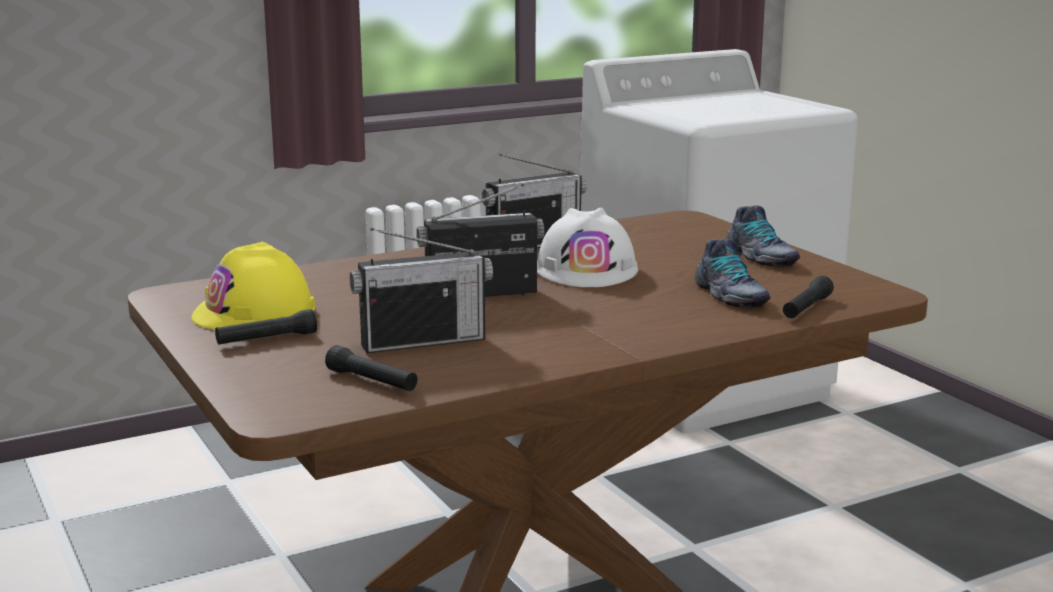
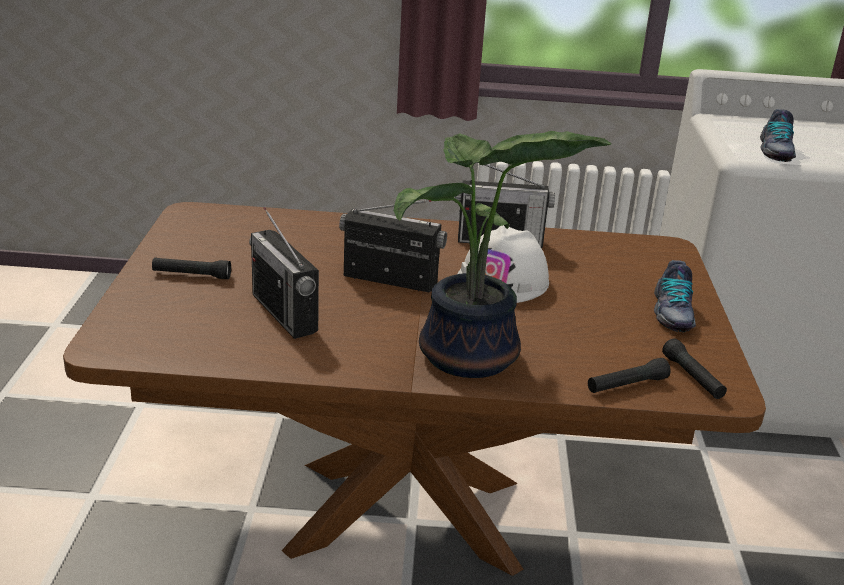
camera: 30 degrees right, 10 degrees up
yellow hard hat [192,242,315,329] -> none
black flashlight [325,345,418,391] -> black flashlight moved to [662,339,727,399]
radio [350,228,493,353] -> radio turned 45 degrees clockwise [249,207,319,339]
shoe [695,239,771,309] -> shoe moved to [760,109,796,162]
none -> potted plant [394,131,611,378]

